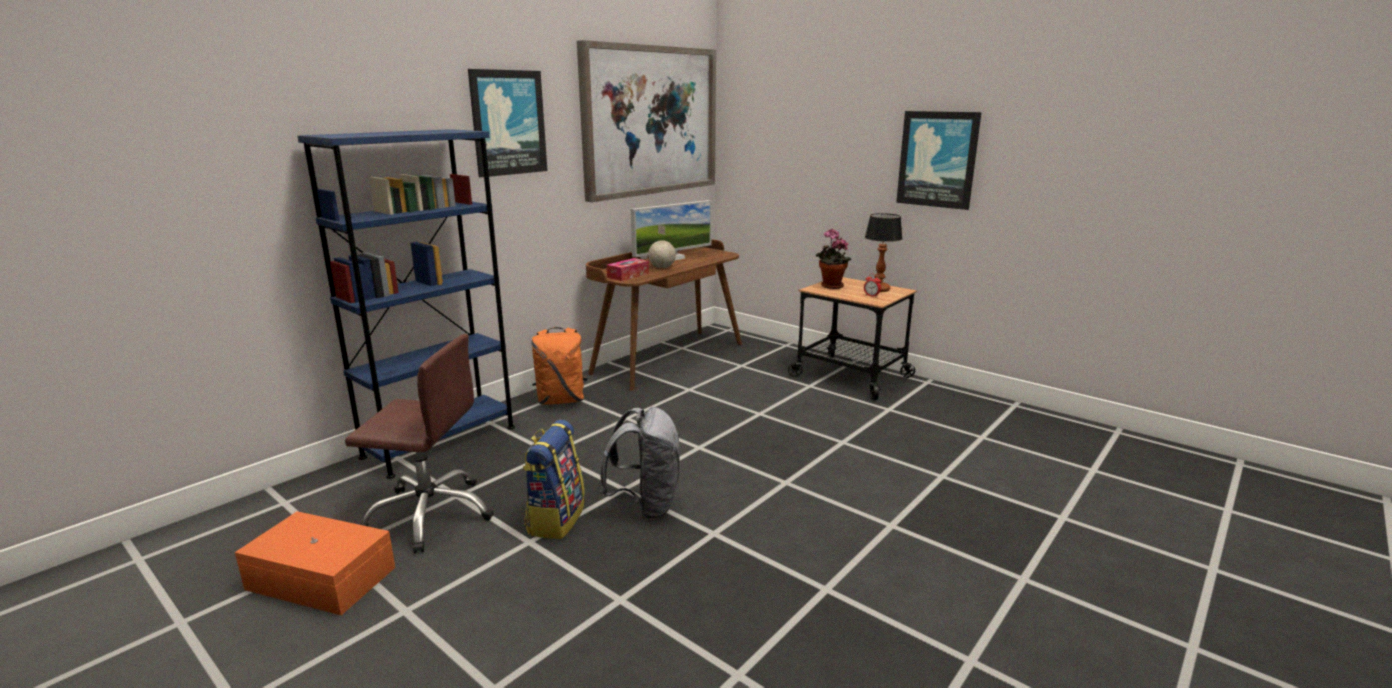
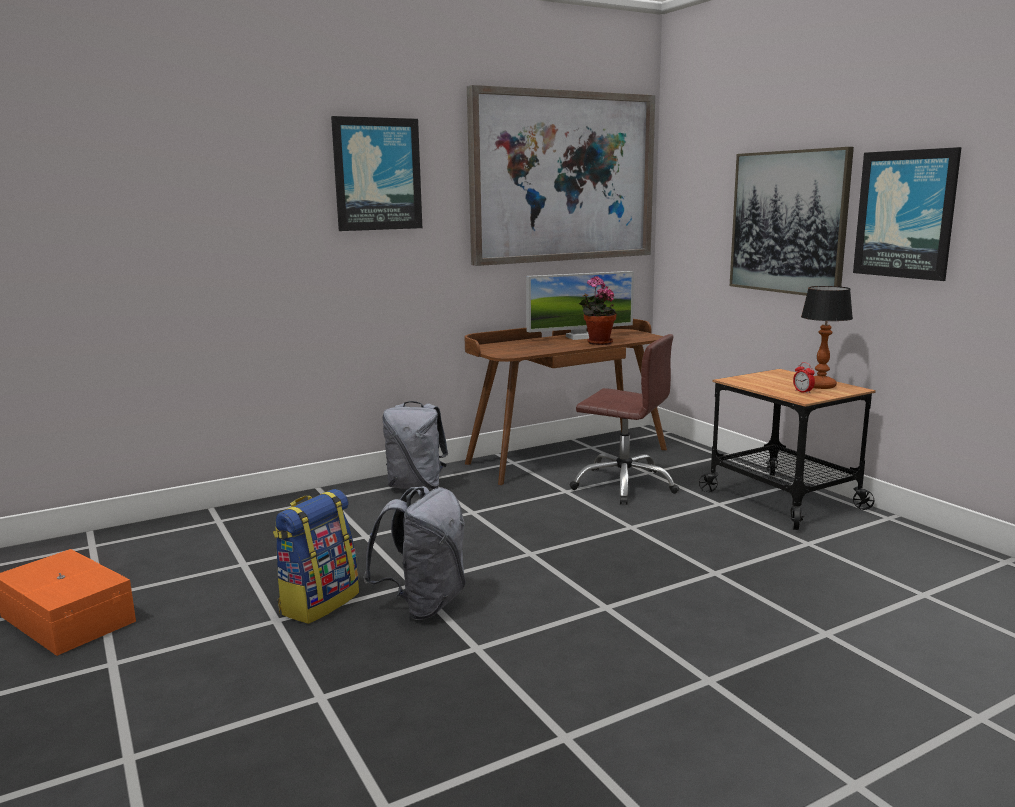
camera: 20 degrees right, 5 degrees down
blue bookcase [298,129,515,479] -> none
brown office chair [345,334,494,553] -> brown office chair moved to [569,334,679,505]
orange backpack [531,327,588,405] -> grey backpack [382,401,448,489]
tissue box [607,258,649,281] -> none
globe [648,225,676,268] -> none
potted plant [816,229,851,289] -> potted plant moved to [579,276,617,345]
none -> picture [730,147,854,296]

